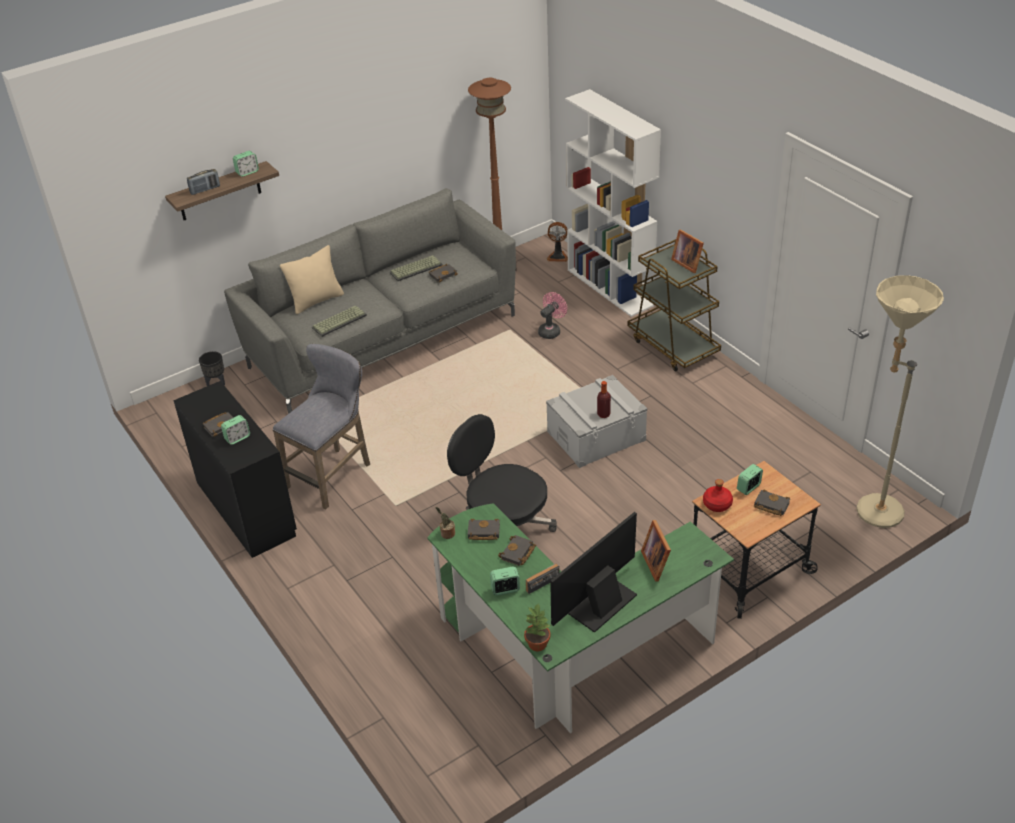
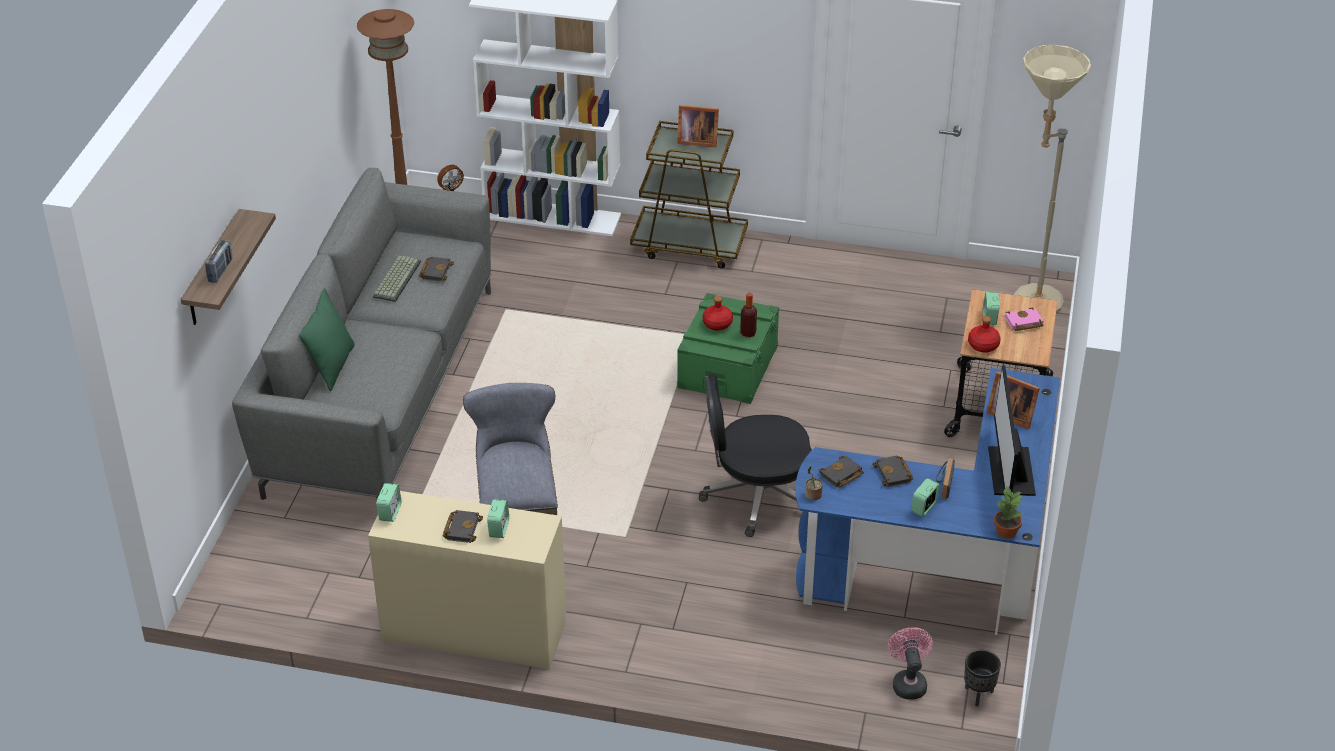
camera: 45 degrees left, 0 degrees up
black desk [173,381,297,558] -> beige desk [368,491,566,669]
black planter [199,351,225,386] -> black planter moved to [964,650,1001,707]
alarm clock [233,151,259,177] -> alarm clock moved to [376,483,401,522]
beige pillow [280,245,344,314] -> green pillow [299,288,355,391]
keyboard [312,305,367,337] -> none
green desk [427,503,734,733] -> blue desk [795,368,1060,635]
pink fan [538,292,567,339] -> pink fan moved to [888,627,933,700]
grey storage box [546,375,647,468] -> green storage box [677,293,779,404]
black book [754,490,790,516] -> pink book [1005,308,1043,331]
none -> red bottle [703,296,733,330]

